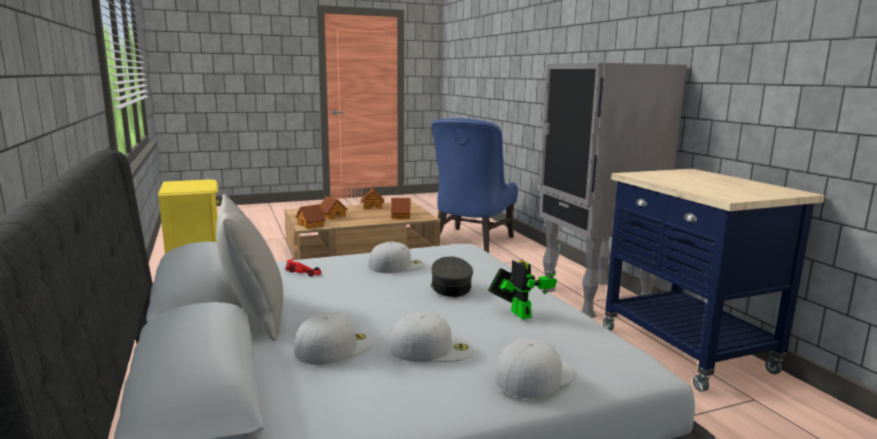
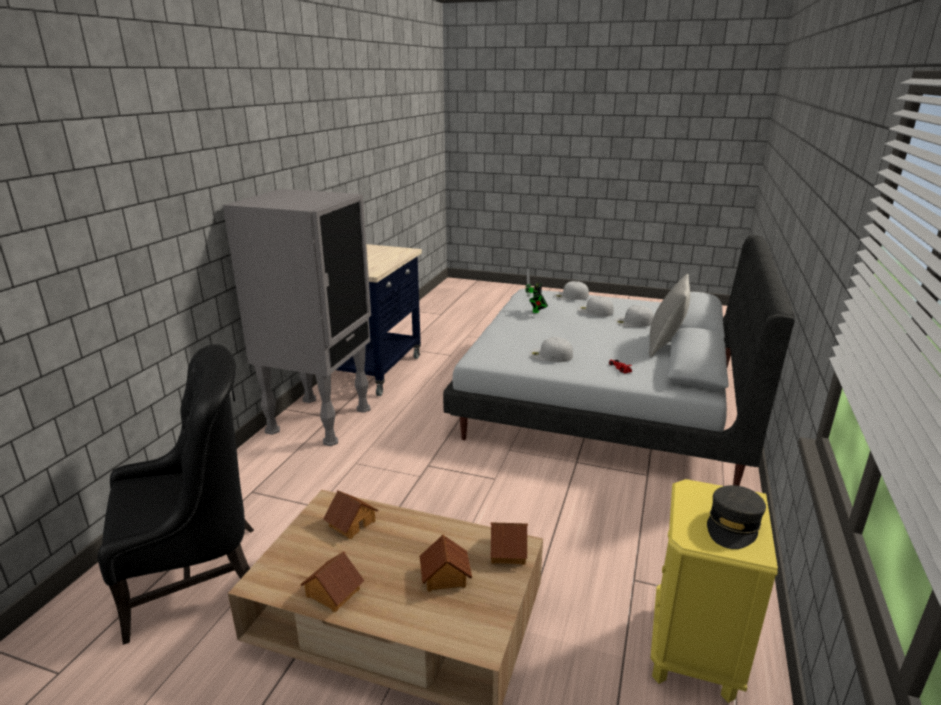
camera: 140 degrees left, 10 degrees up
blue chair [431,118,518,253] -> black chair [98,344,254,645]
grey cap [431,256,473,297] -> grey cap moved to [707,485,766,549]

